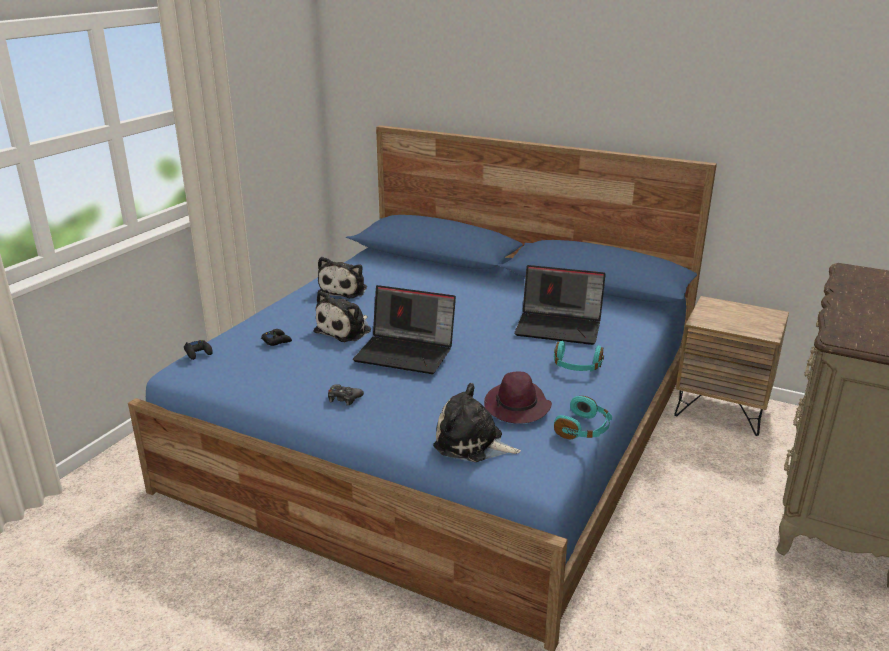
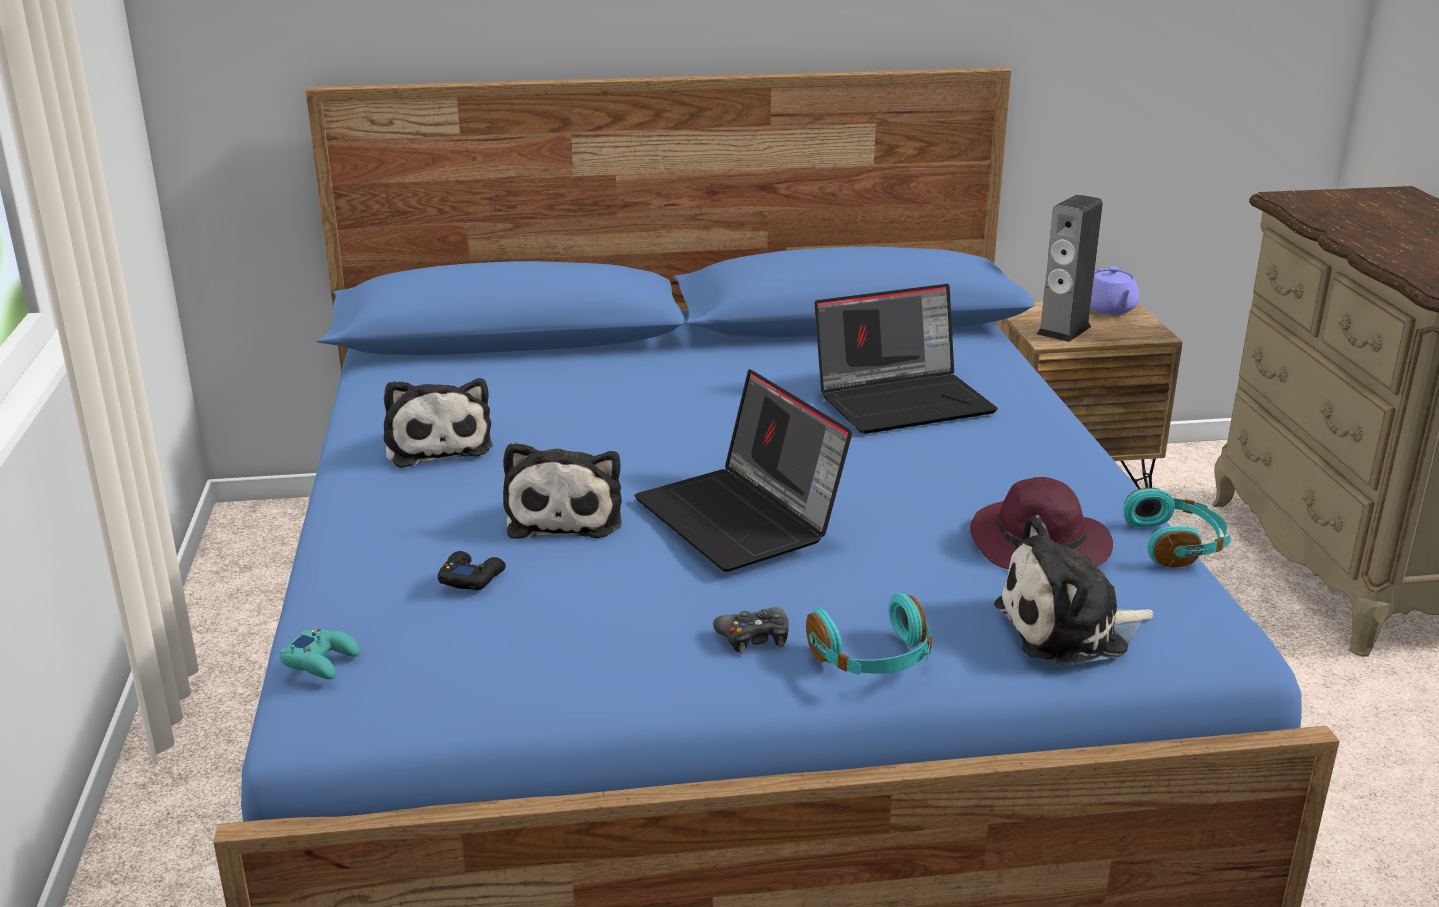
camera: 35 degrees left, 0 degrees up
black game controller [184,340,213,360] -> turquoise game controller [279,629,360,679]
laptop [353,285,456,374] -> laptop turned 75 degrees clockwise [634,369,852,572]
turquoise headphones [554,341,604,371] -> turquoise headphones moved to [806,593,932,675]
none -> speaker [1037,194,1103,342]
none -> purple teapot [1090,266,1139,315]

